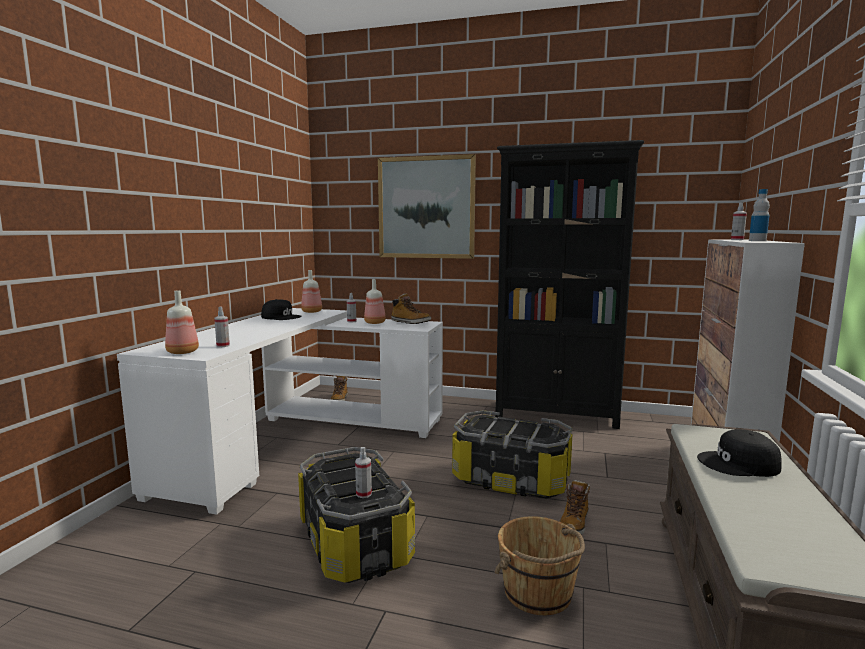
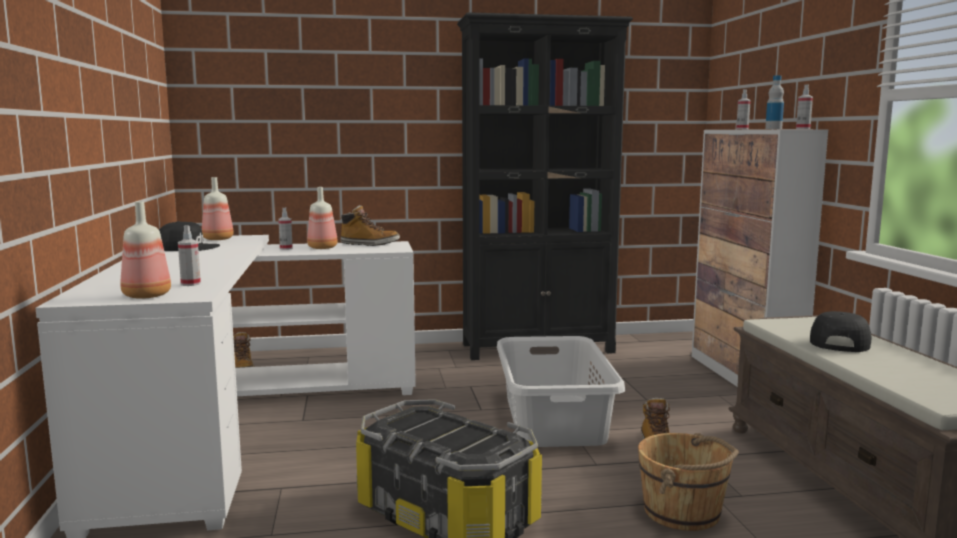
camera: 25 degrees left, 0 degrees up
spray bottle [355,447,372,498] -> spray bottle moved to [796,84,813,129]
picture [378,154,476,259] -> none
storage box [452,410,573,499] -> grey laundry basket [497,336,625,447]
black cap [697,429,782,477] -> black cap turned 135 degrees clockwise [810,311,872,352]

